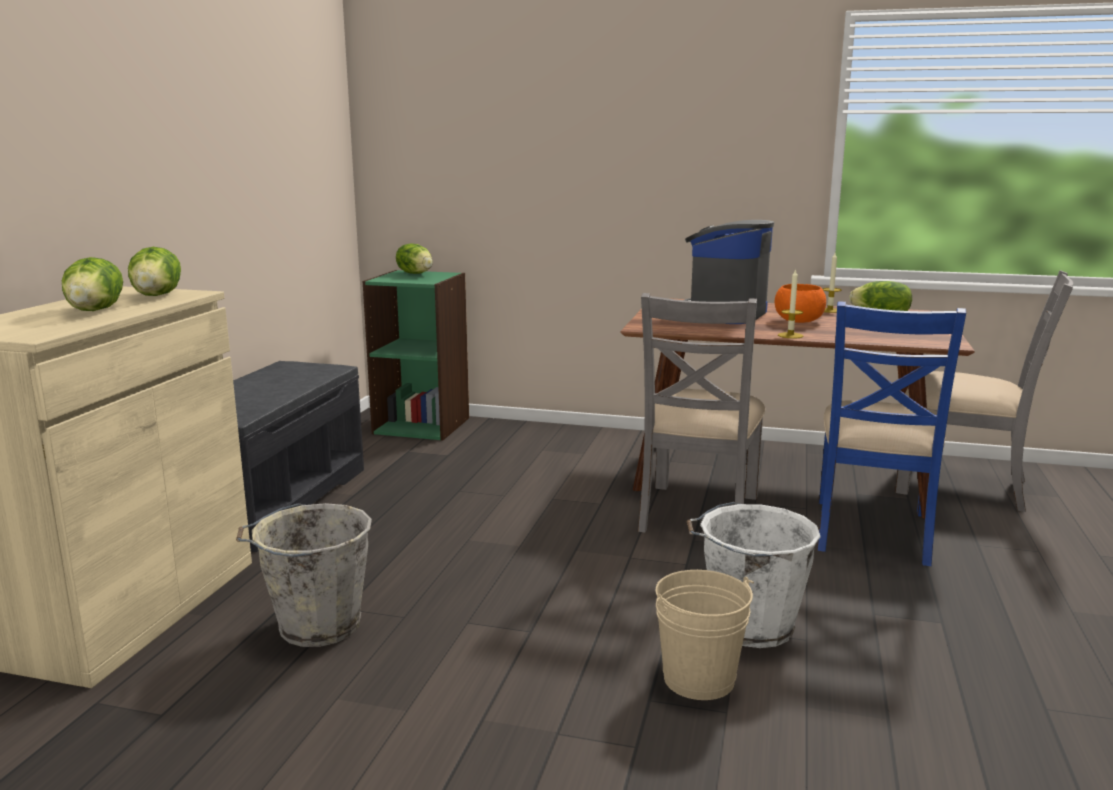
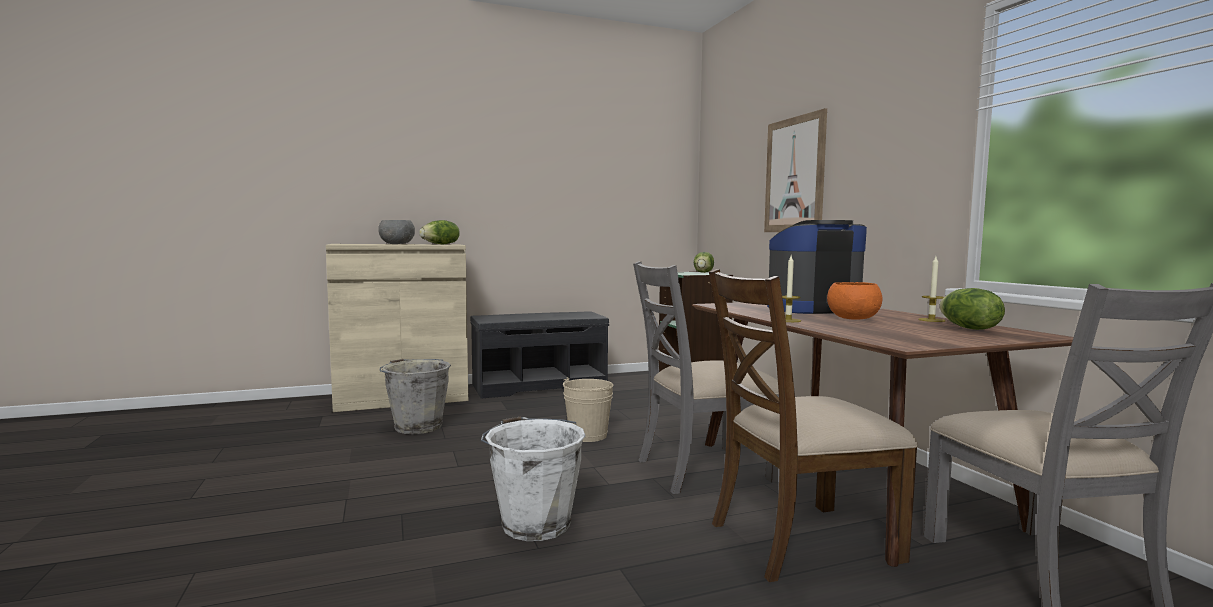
camera: 55 degrees right, 10 degrees down
lettuce [62,257,123,311] -> grey bowl [378,220,415,244]
beige bucket [656,570,754,700] -> beige bucket moved to [563,377,613,442]
blue chair [817,301,966,566] -> brown chair [709,269,918,582]
none -> picture [764,108,827,232]

